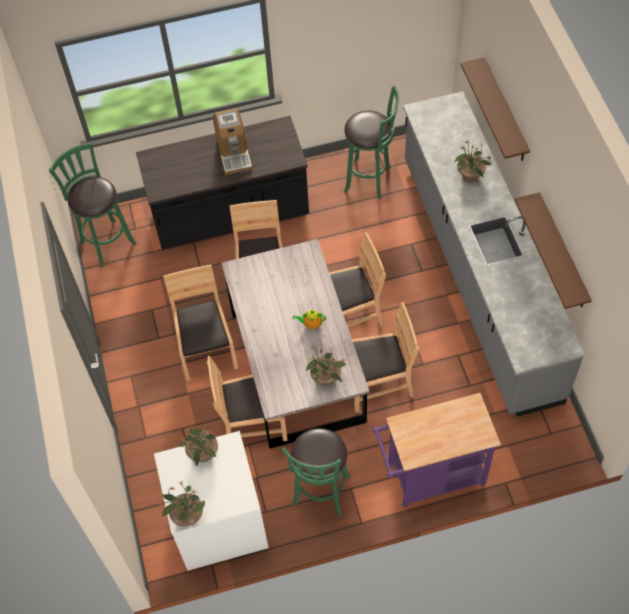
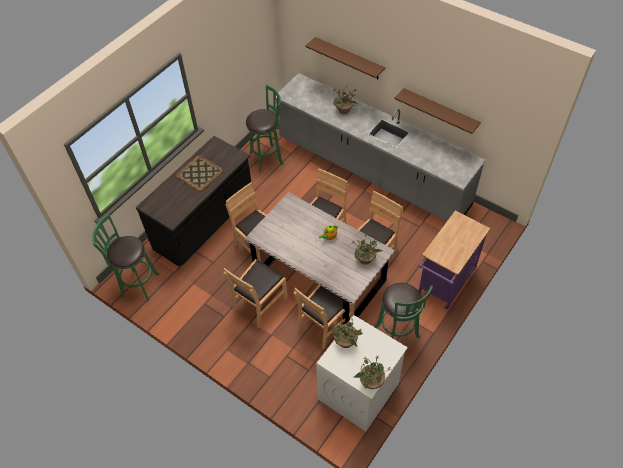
camera: 40 degrees left, 5 degrees down
brown chair [163,265,238,381] -> brown chair turned 90 degrees counterclockwise [223,259,288,328]
coffee machine [213,109,252,175] -> tray [176,155,223,191]

